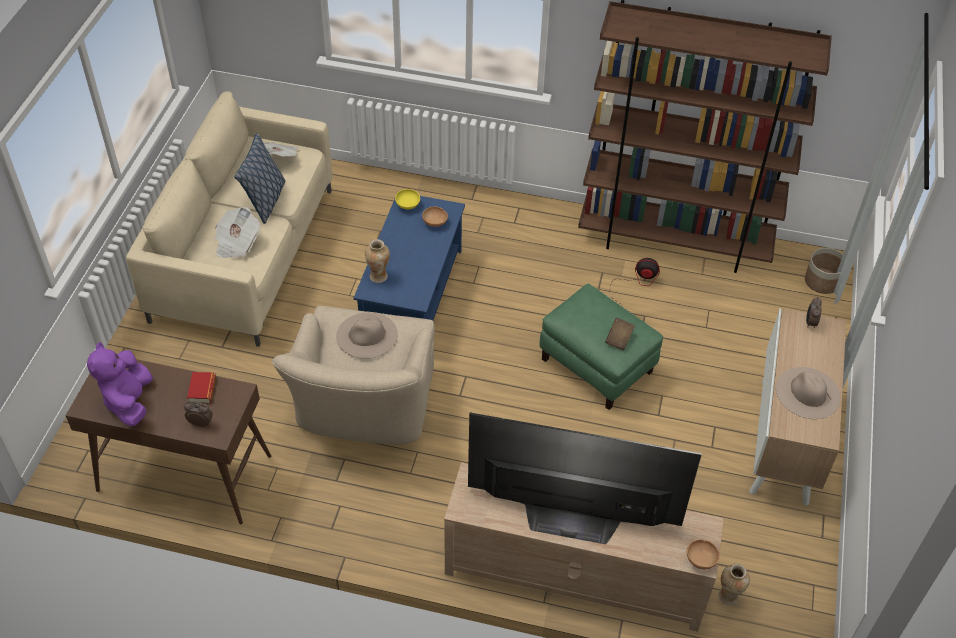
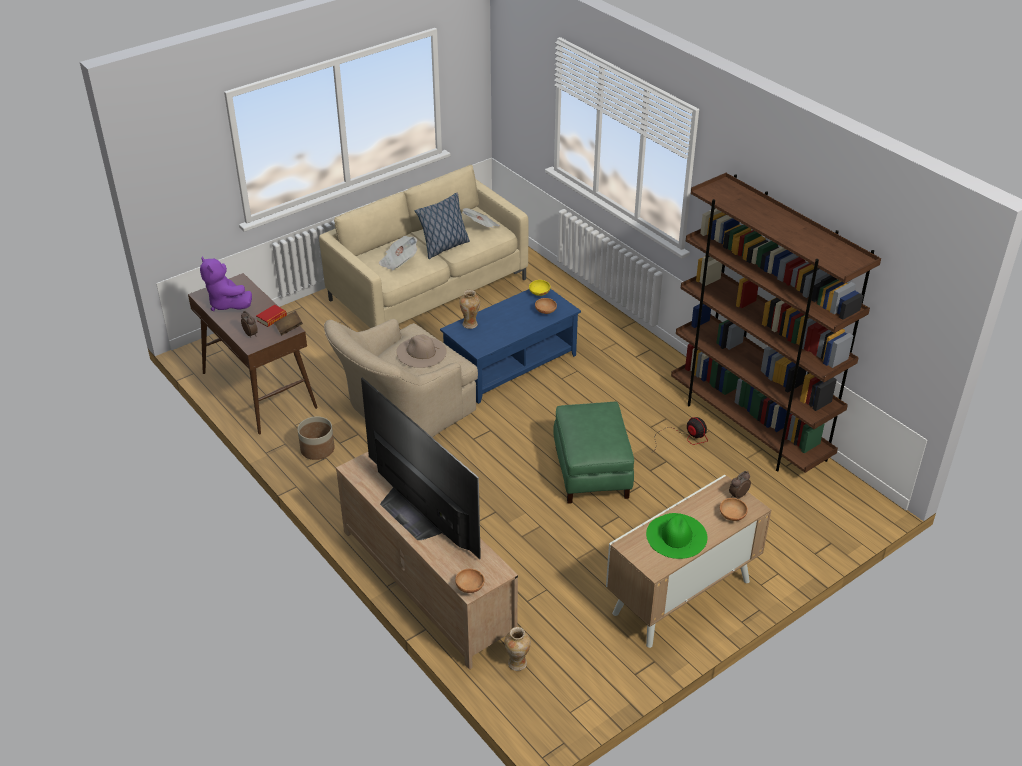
camera: 40 degrees right, 10 degrees down
purple plush toy [87,342,153,426] -> purple plush toy turned 75 degrees counterclockwise [200,257,252,311]
brown book [605,318,635,351] -> brown book moved to [274,311,303,335]
beige hat [776,367,841,419] -> green hat [646,513,707,559]
planter [805,248,843,294] -> planter moved to [298,417,335,460]
none -> brown bowl [720,498,748,521]

